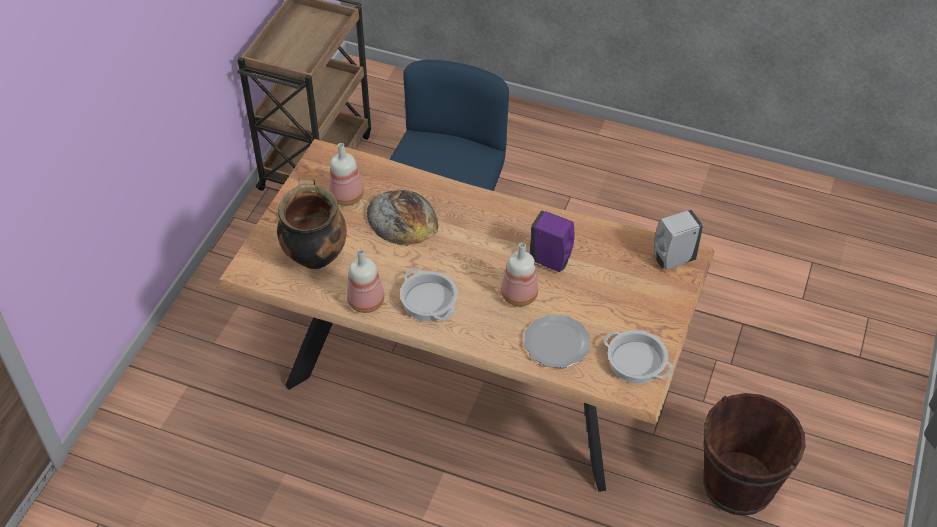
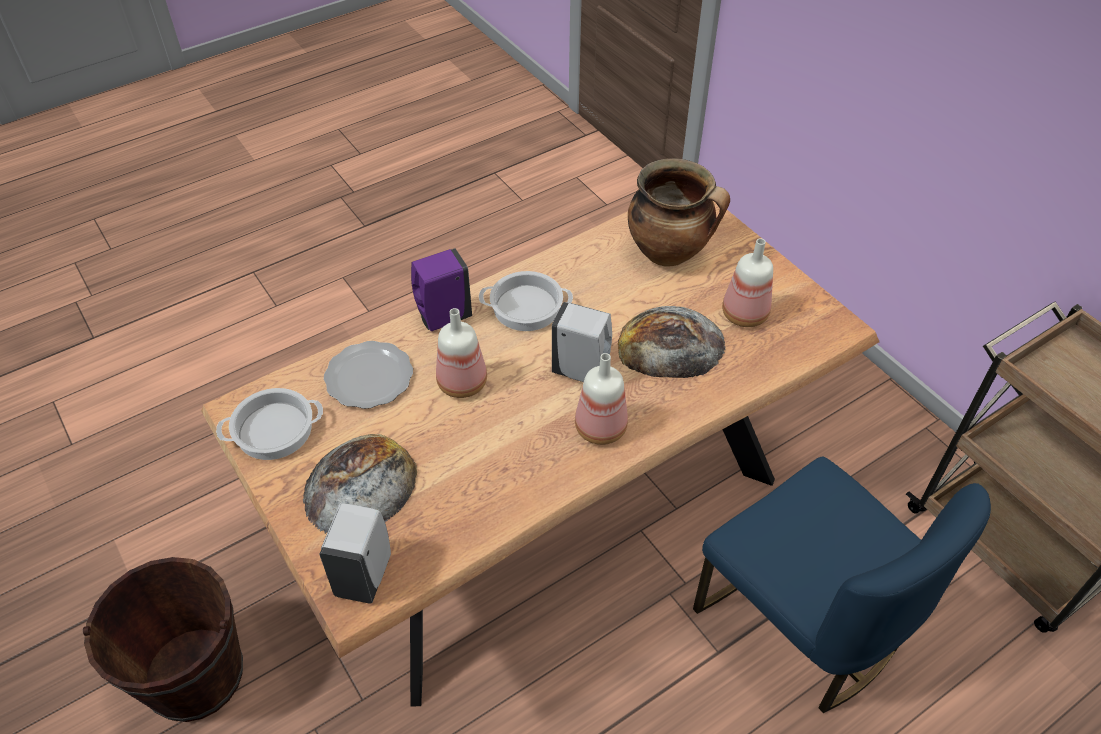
camera: 125 degrees right, 0 degrees up
bottle [347,249,384,313] -> bottle moved to [575,353,628,445]
purple soap dispenser [530,211,575,272] -> purple soap dispenser moved to [411,248,472,331]
none -> bread [303,434,417,534]
none -> white soap dispenser [552,302,612,382]

